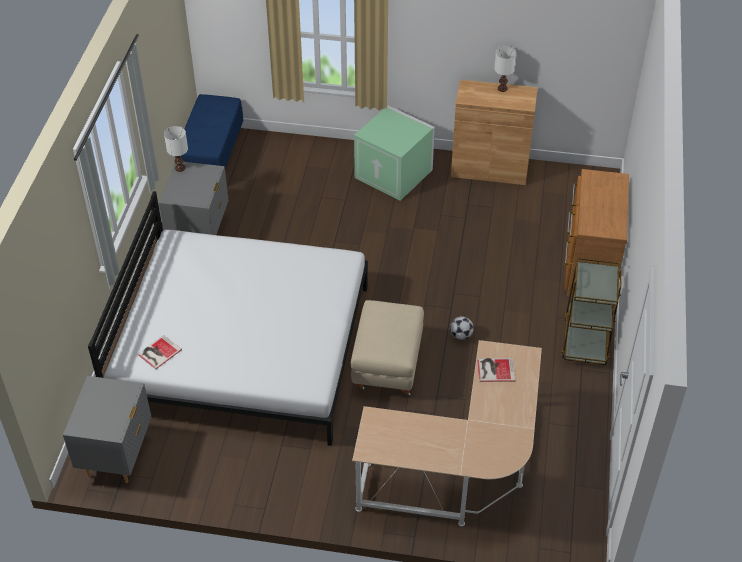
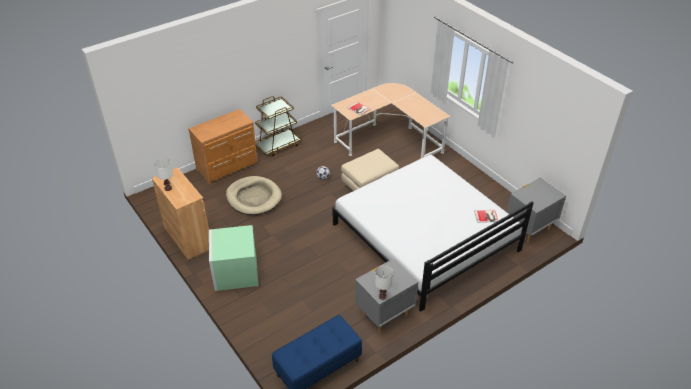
camera: 135 degrees left, 5 degrees down
none -> beige dog bed [226,176,282,215]

